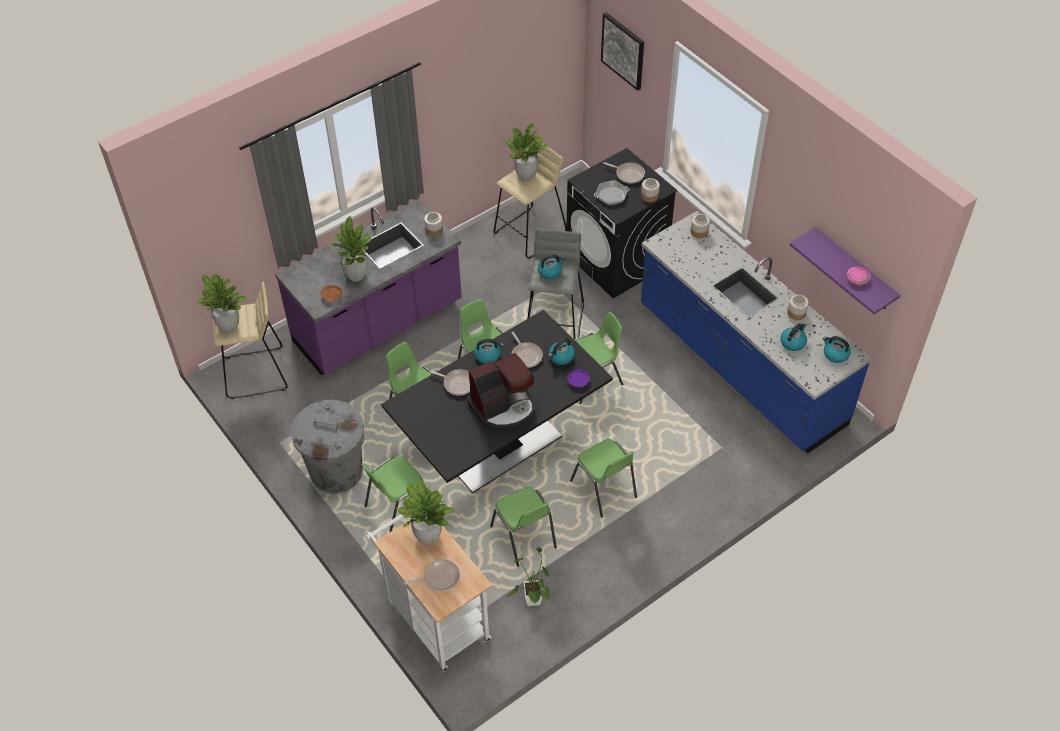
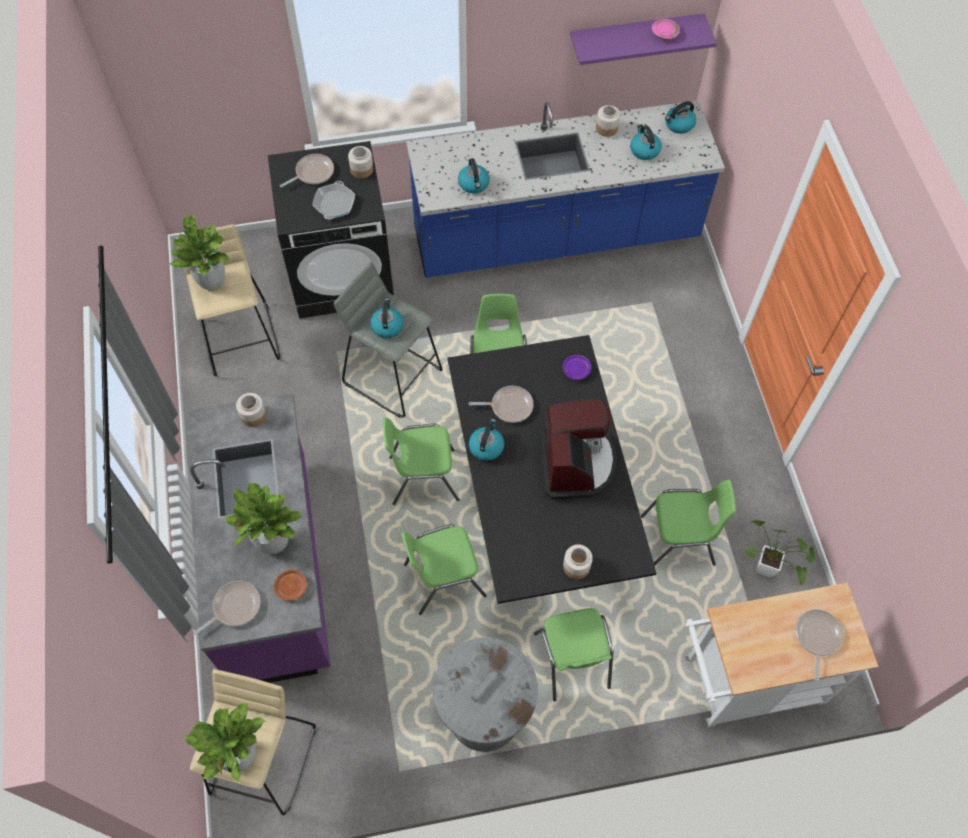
camera: 65 degrees left, 10 degrees up
potted plant [396,482,454,544] -> none
frying pan [429,369,470,395] -> frying pan moved to [194,581,260,635]
kettle [548,338,575,365] -> kettle moved to [458,158,490,194]
green chair [570,439,637,518] -> none
picture [601,13,644,91] -> none
jar [691,214,710,238] -> jar moved to [563,544,593,579]

